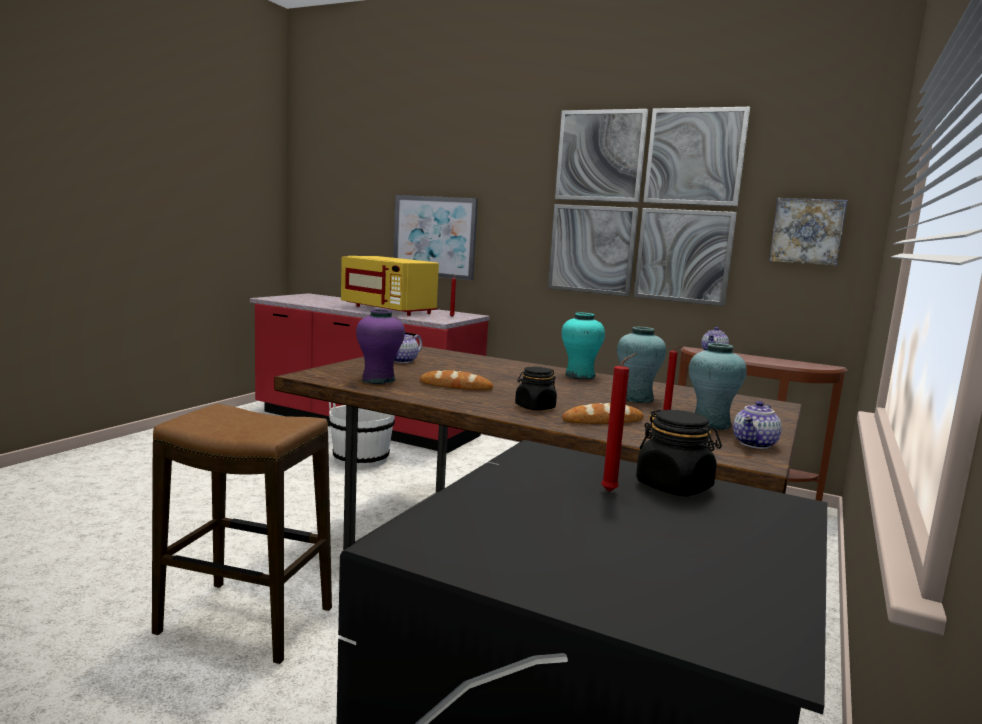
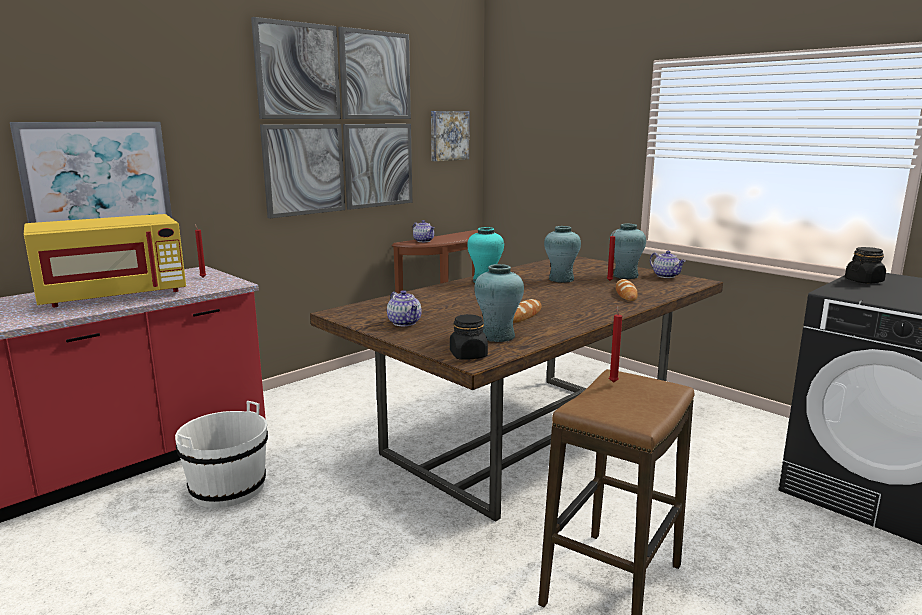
camera: 70 degrees left, 5 degrees up
purple vase [356,309,405,384] -> turquoise vase [474,264,524,342]
black jar [515,367,557,410] -> black jar moved to [450,314,488,360]
red candle [601,353,637,492] -> red candle moved to [609,306,622,383]

